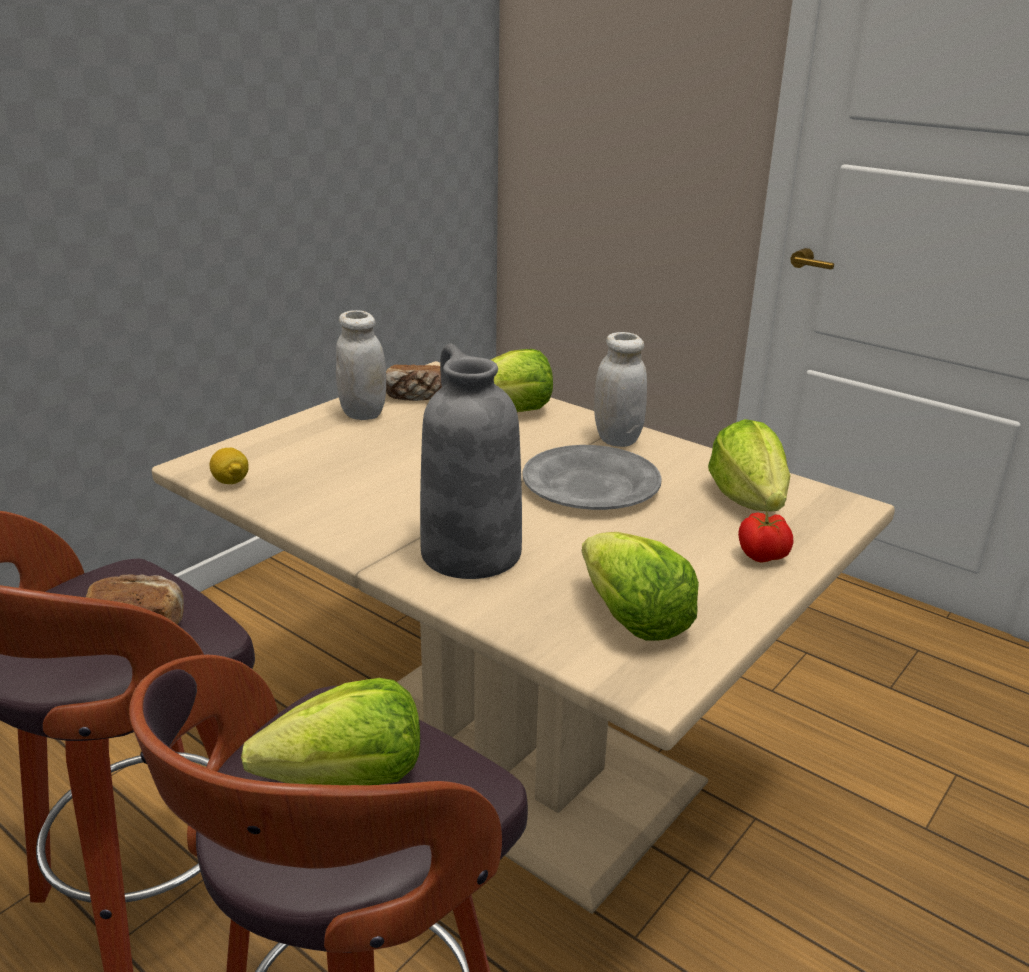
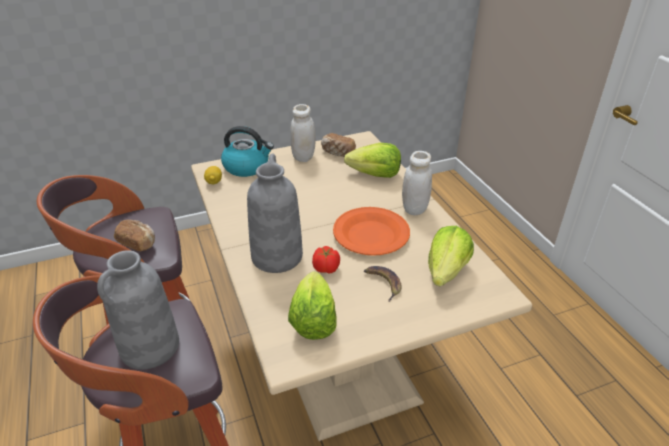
camera: 30 degrees right, 10 degrees up
lettuce [241,678,420,785] -> grey vase [97,250,179,370]
grey plate [522,445,662,510] -> orange plate [333,207,410,256]
tomato [738,512,794,563] -> tomato moved to [312,246,340,273]
none -> kettle [221,126,274,177]
none -> banana [364,266,401,302]

